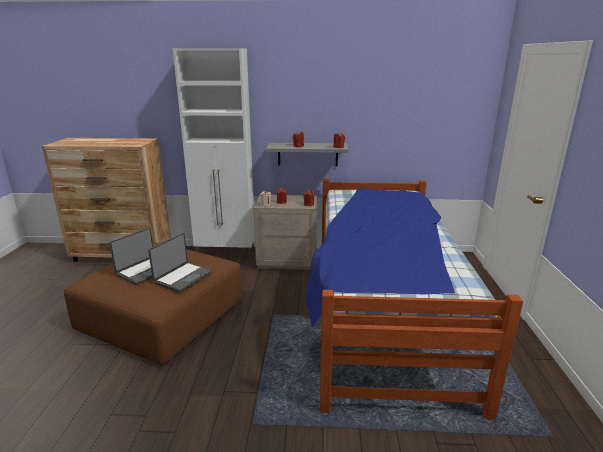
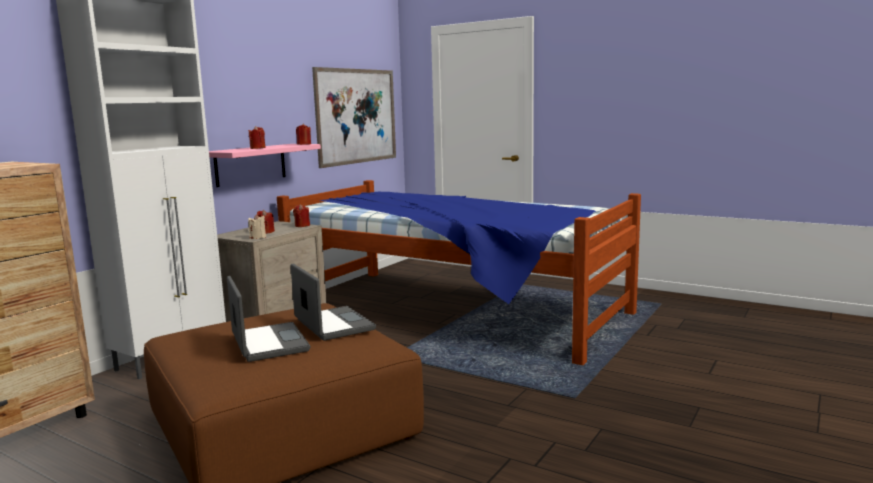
camera: 60 degrees left, 10 degrees down
grey shelf [266,143,349,166] -> pink shelf [209,144,321,187]
none -> picture [312,67,396,168]

